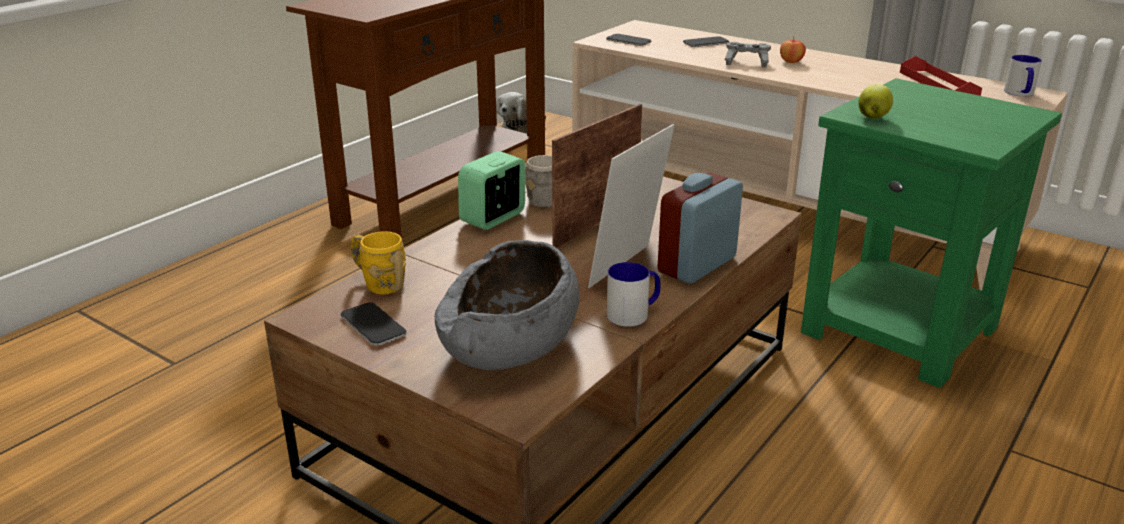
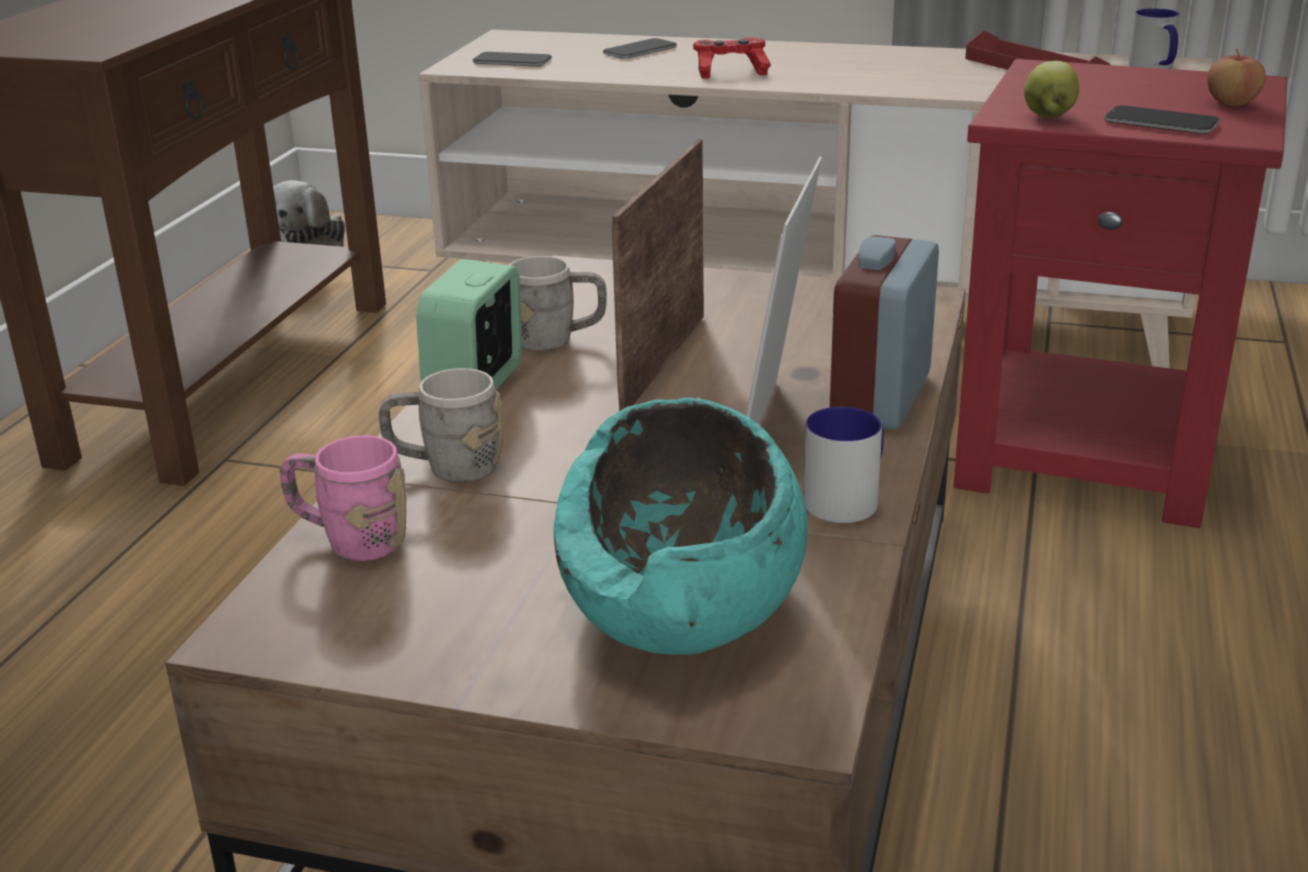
camera: 20 degrees left, 0 degrees up
phone [341,302,407,346] -> phone moved to [1104,105,1220,134]
yellow mug [351,231,406,295] -> pink mug [280,435,407,561]
grey bowl [435,240,579,370] -> turquoise bowl [554,398,808,655]
grey game controller [725,42,771,68] -> red game controller [693,37,771,79]
apple [780,36,806,63] -> apple moved to [1207,48,1266,106]
green side table [801,78,1062,388] -> red side table [954,59,1287,528]
none -> grey mug [379,368,504,482]

